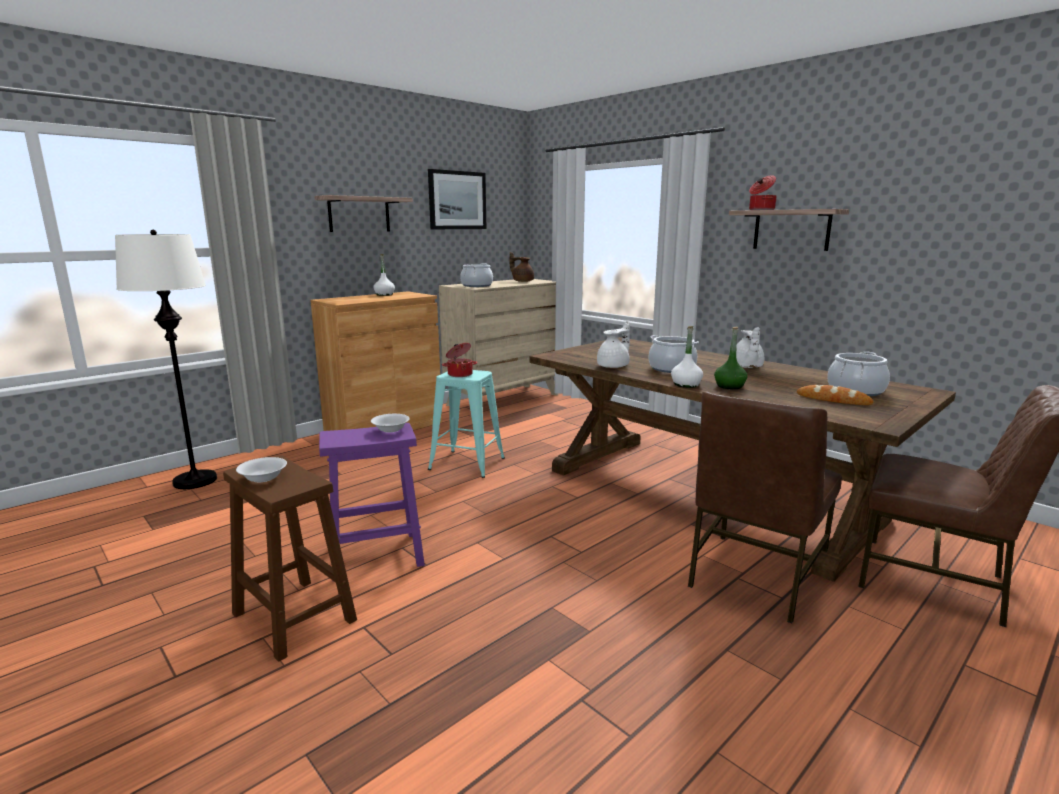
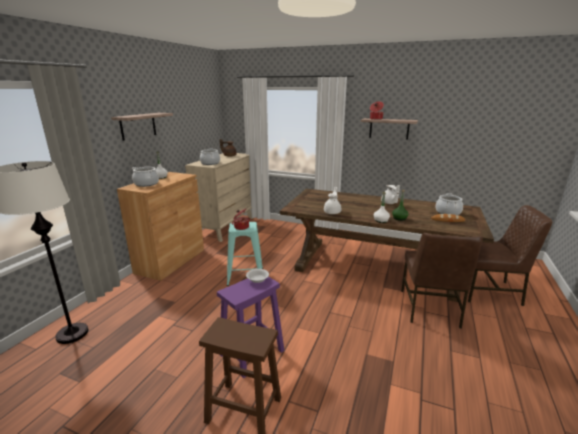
camera: 25 degrees left, 5 degrees up
white bowl [236,457,287,482] -> none
picture [428,169,487,229] -> none
cooking pot [649,335,699,373] -> cooking pot moved to [132,167,159,187]

